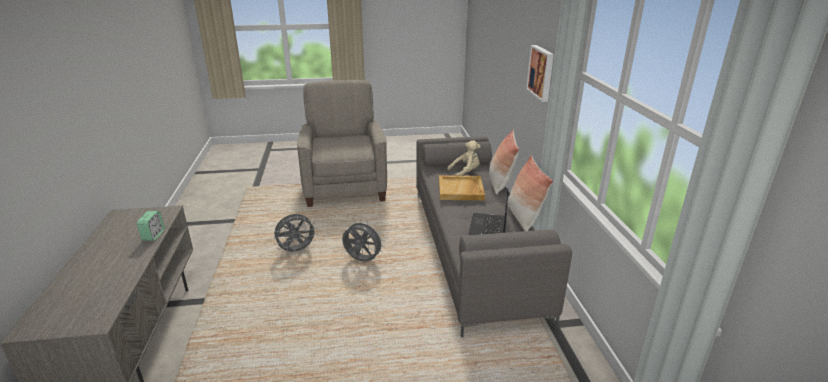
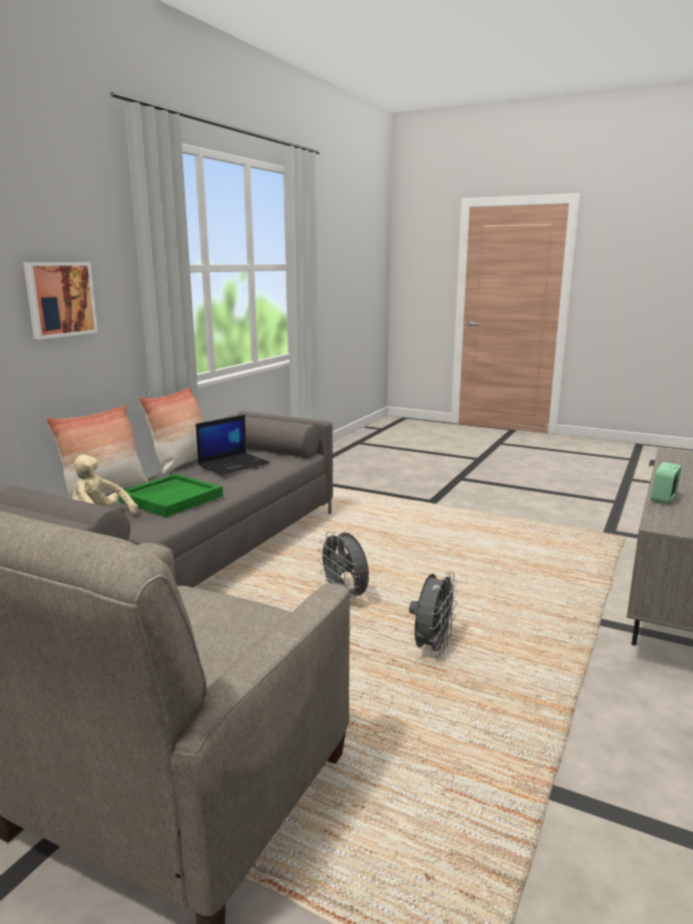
camera: 145 degrees left, 10 degrees down
grey fan [273,214,318,254] -> grey fan turned 105 degrees clockwise [409,571,458,657]
beige tray [439,175,485,200] -> green tray [119,474,223,517]

